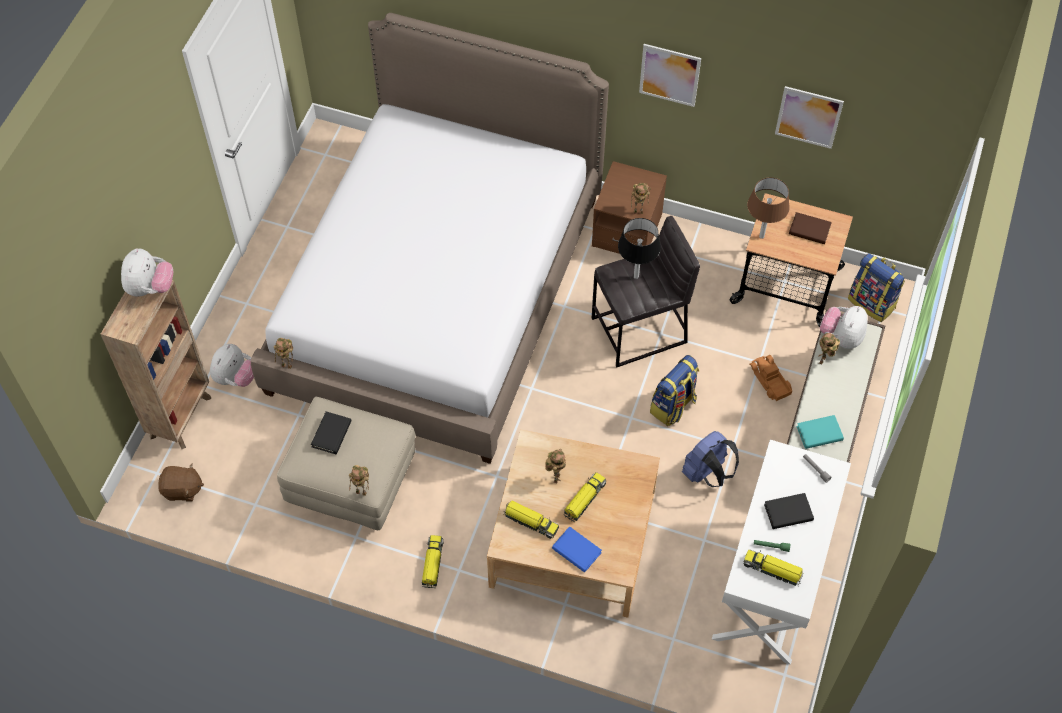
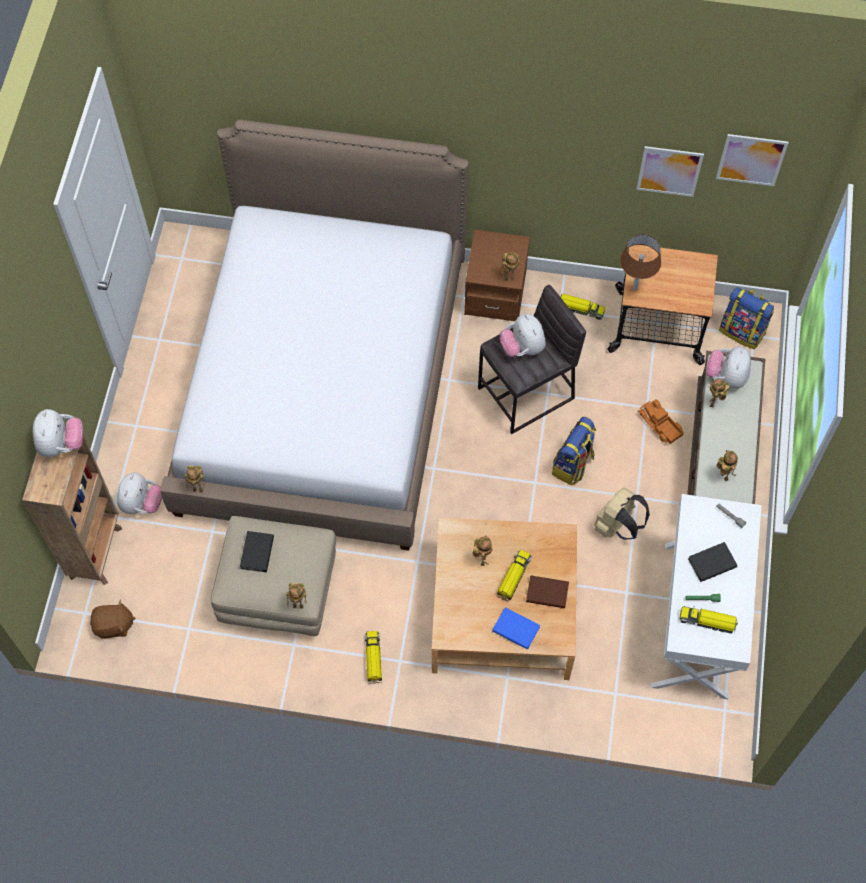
camera: 10 degrees left, 5 degrees up
toy truck [504,501,559,539] -> toy truck moved to [561,294,605,320]
black table lamp [618,218,661,279] -> plush toy [500,313,546,357]
picture [639,44,701,107] -> picture moved to [716,134,789,186]
blue backpack [682,431,739,487] -> beige backpack [594,488,650,540]
brown book [789,212,832,244] -> brown book moved to [526,575,569,608]
turquoise book [796,415,844,449] -> toy robot [717,450,738,481]

